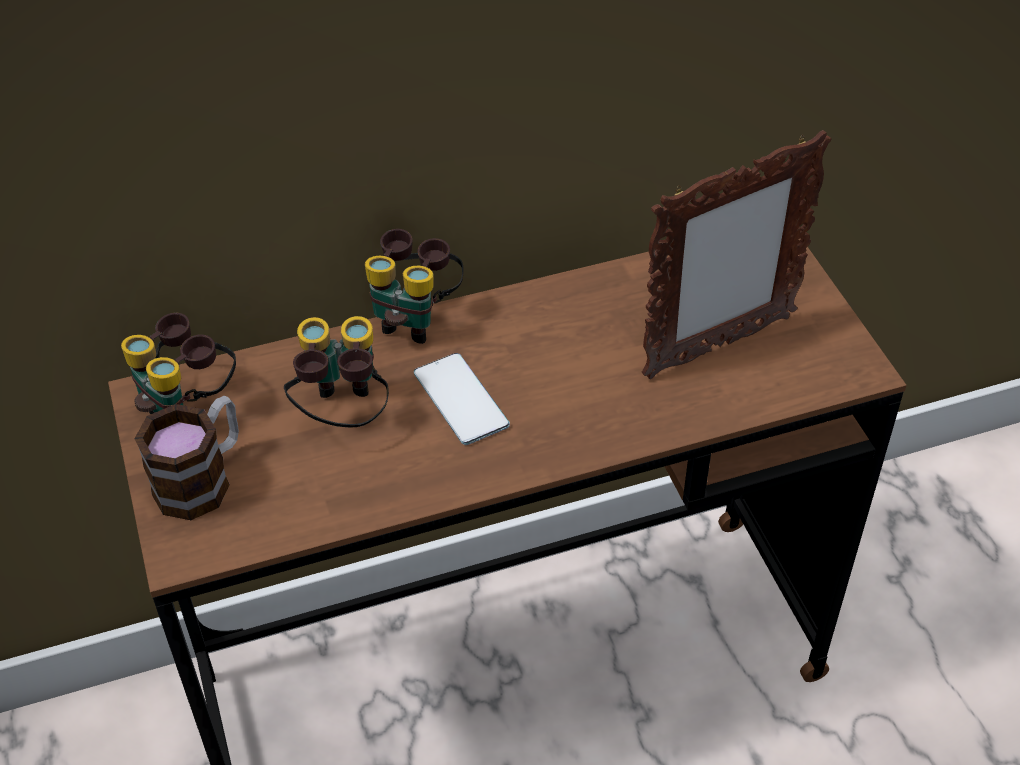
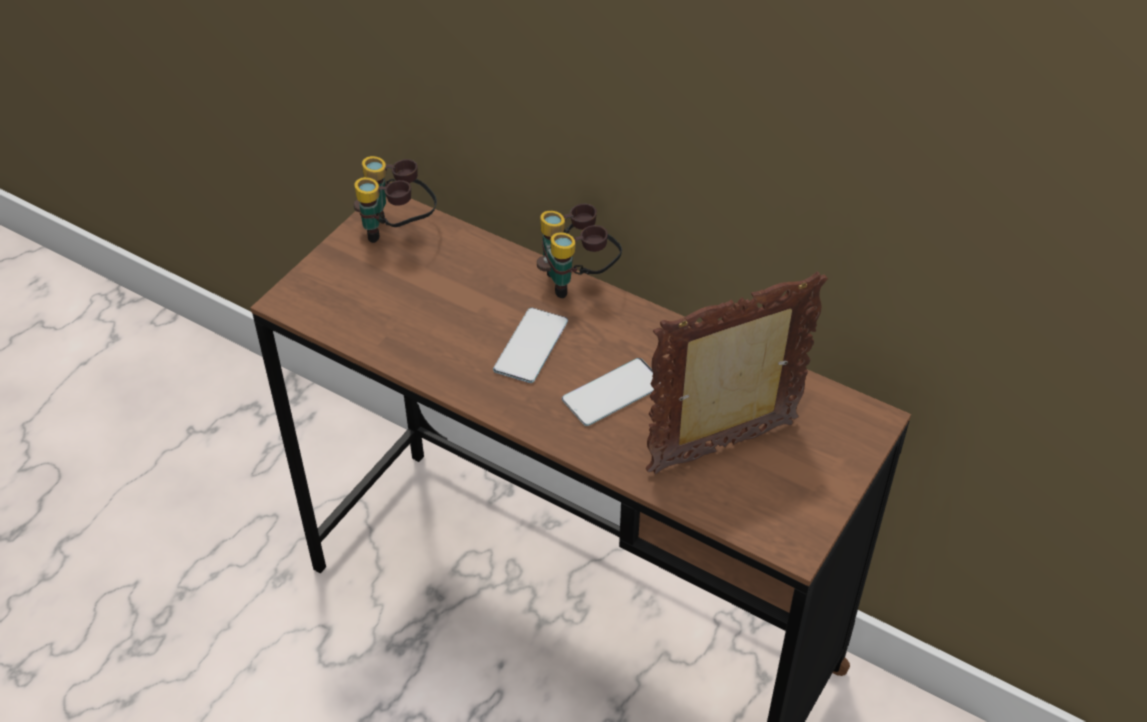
camera: 50 degrees right, 0 degrees up
mug [134,396,239,520] -> none
binoculars [284,316,389,428] -> none
picture frame [642,130,831,379] -> picture frame turned 135 degrees clockwise [646,271,828,474]
none -> phone [562,358,661,426]

